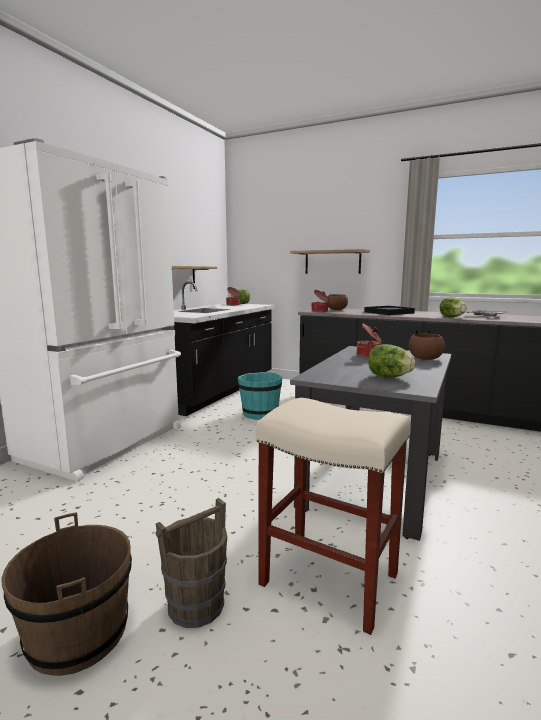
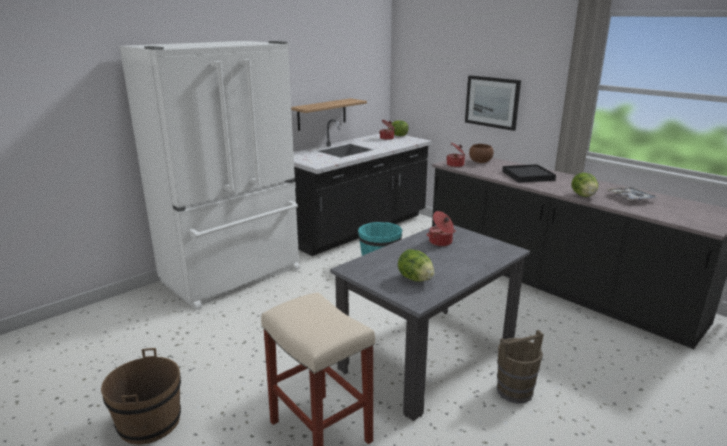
camera: 20 degrees right, 10 degrees up
brown bucket [156,498,227,628] -> brown bucket moved to [497,330,544,404]
shelf [290,249,370,274] -> picture [465,75,521,131]
brown bowl [409,333,445,360] -> none

